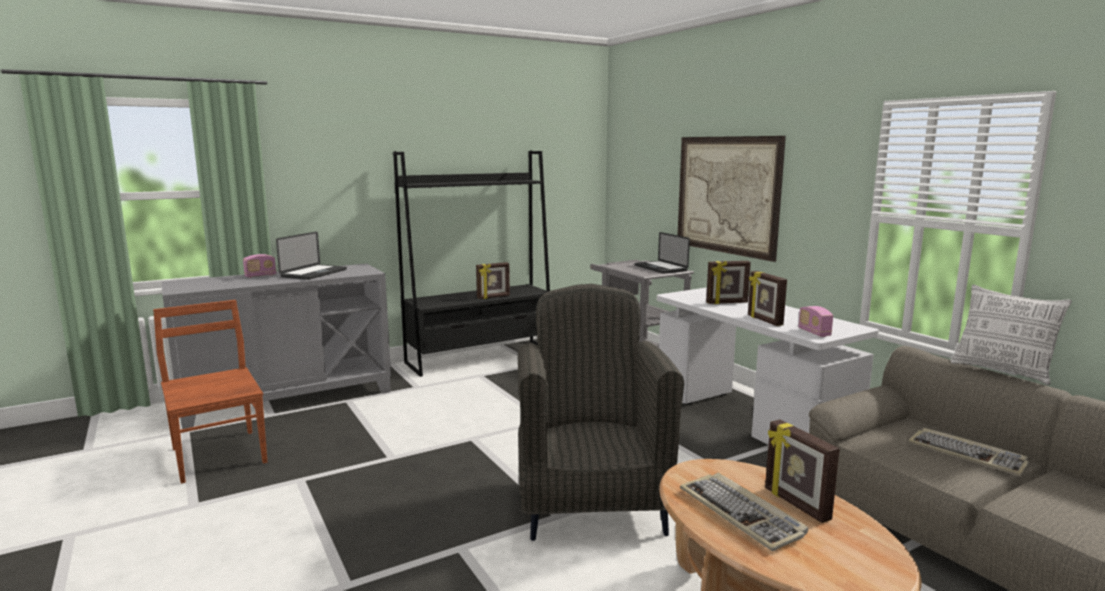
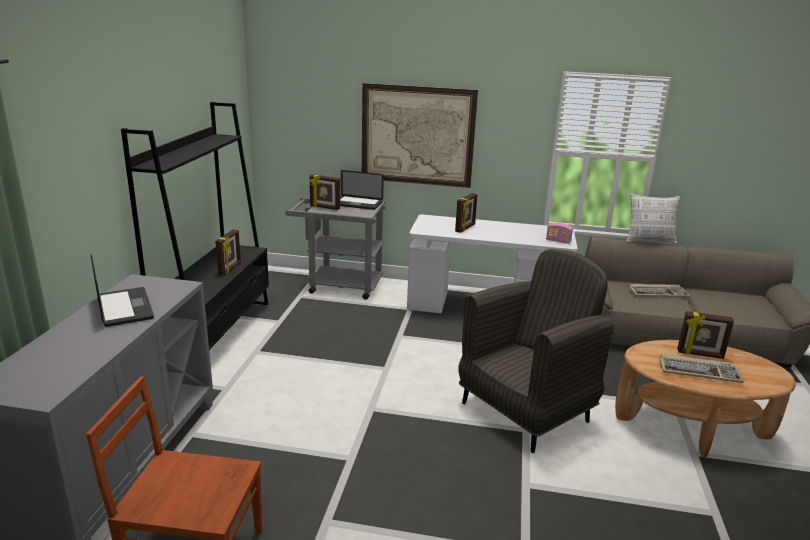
camera: 50 degrees left, 10 degrees up
radio [243,254,276,278] -> none
grey armchair [518,284,684,541] -> grey armchair turned 105 degrees clockwise [458,249,614,453]
picture frame [748,271,787,326] -> picture frame moved to [309,174,340,210]

